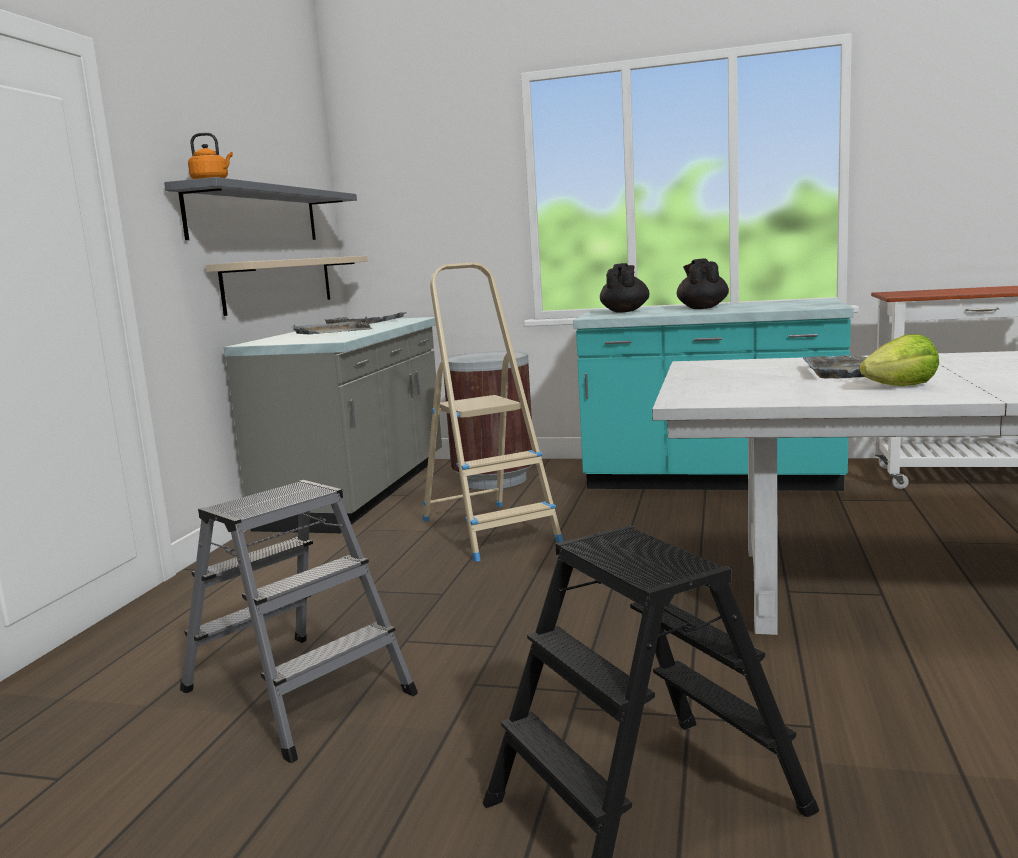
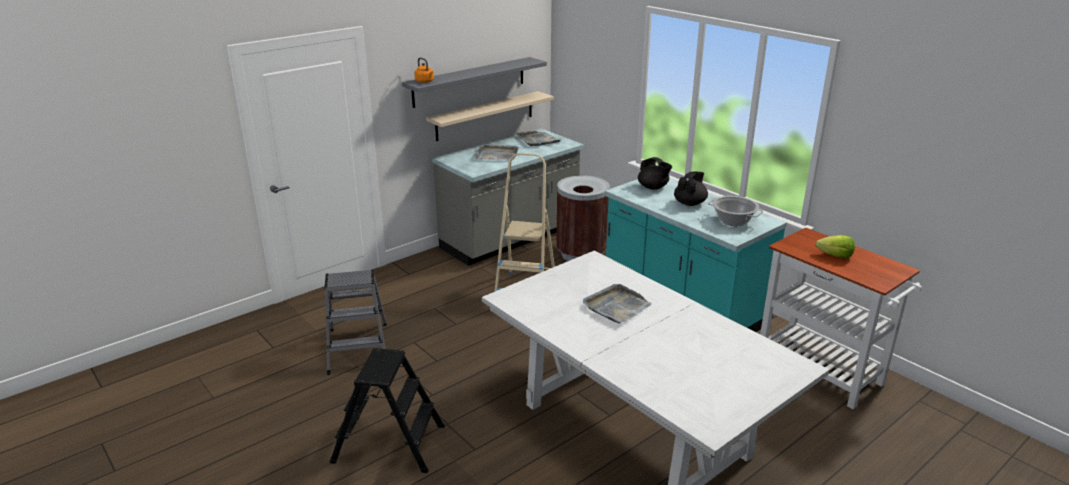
camera: 35 degrees right, 15 degrees up
black teapot [600,263,649,313] -> black teapot turned 90 degrees clockwise [638,157,672,190]
lettuce [860,334,939,386] -> lettuce moved to [815,235,855,258]
none -> cooking pot [708,196,763,226]

